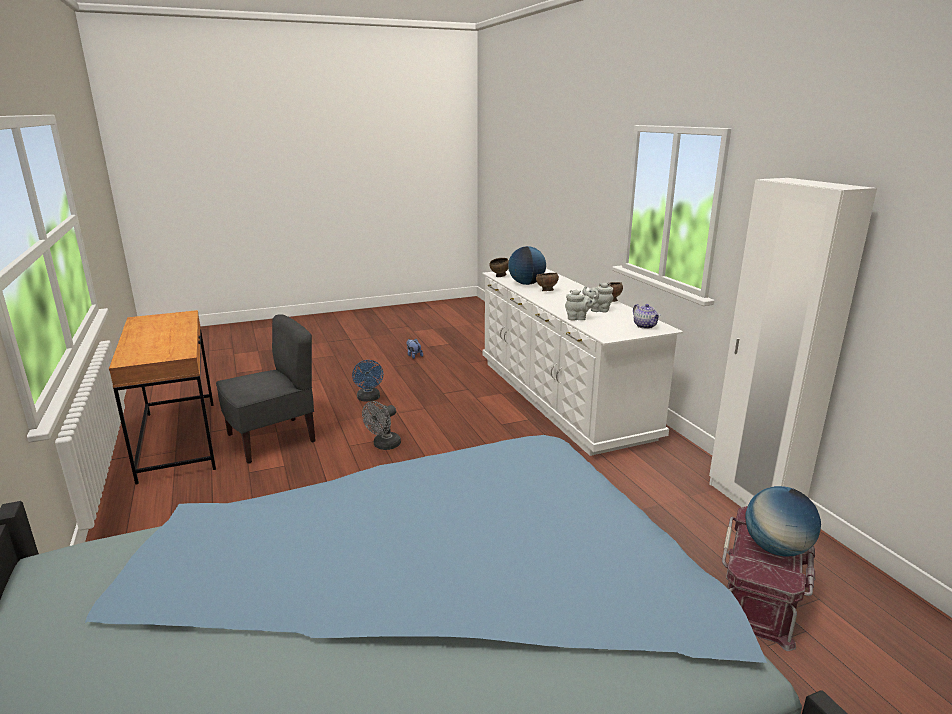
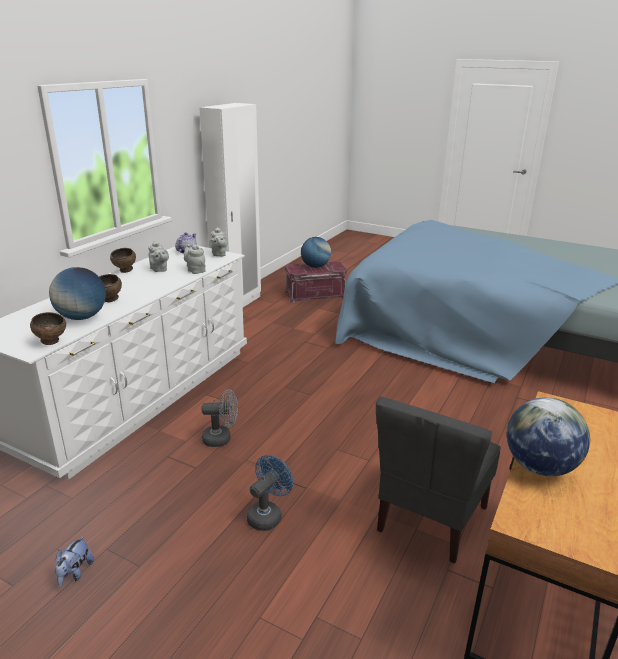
camera: 130 degrees left, 5 degrees up
grey chair [216,314,316,464] -> grey chair turned 75 degrees counterclockwise [376,397,501,563]
grey fan [362,401,401,450] -> grey fan moved to [202,389,238,447]
none -> grey teapot [209,227,228,256]
none -> globe [507,397,590,476]

